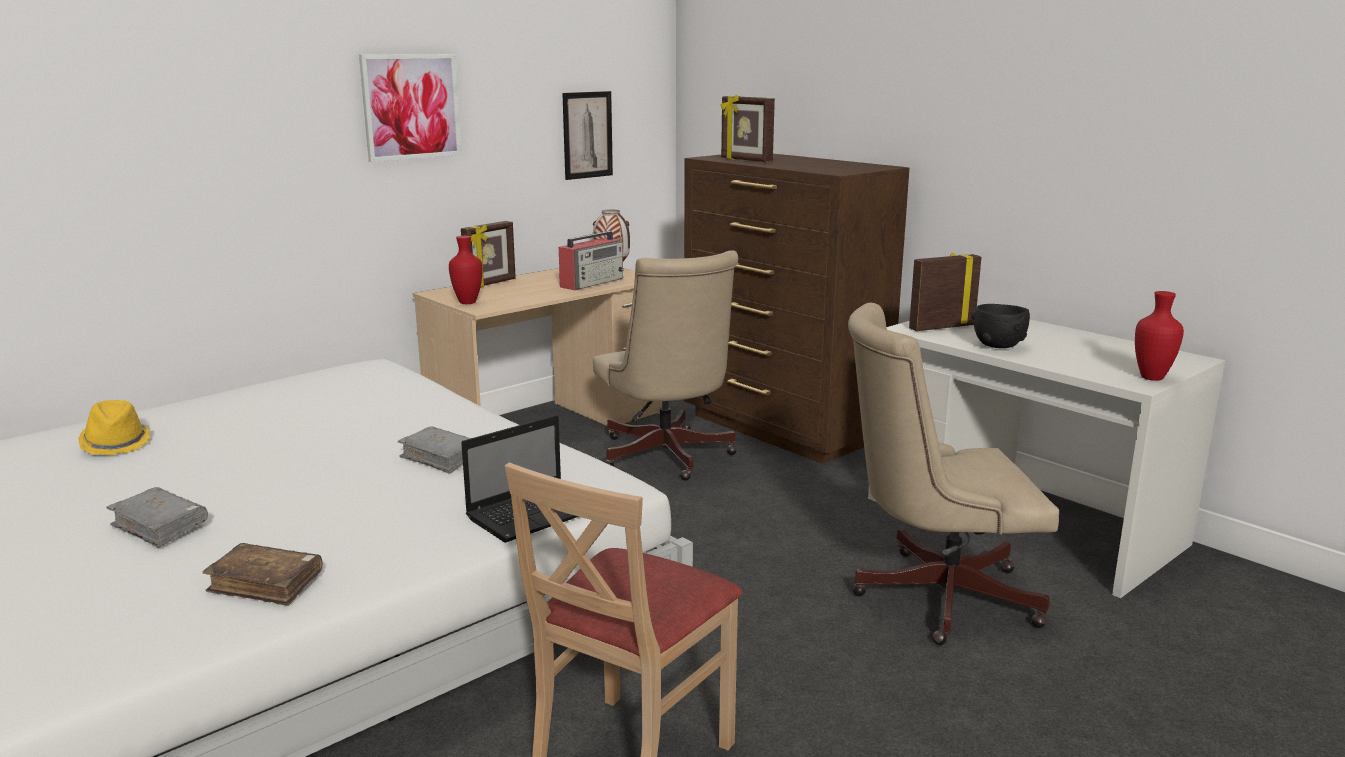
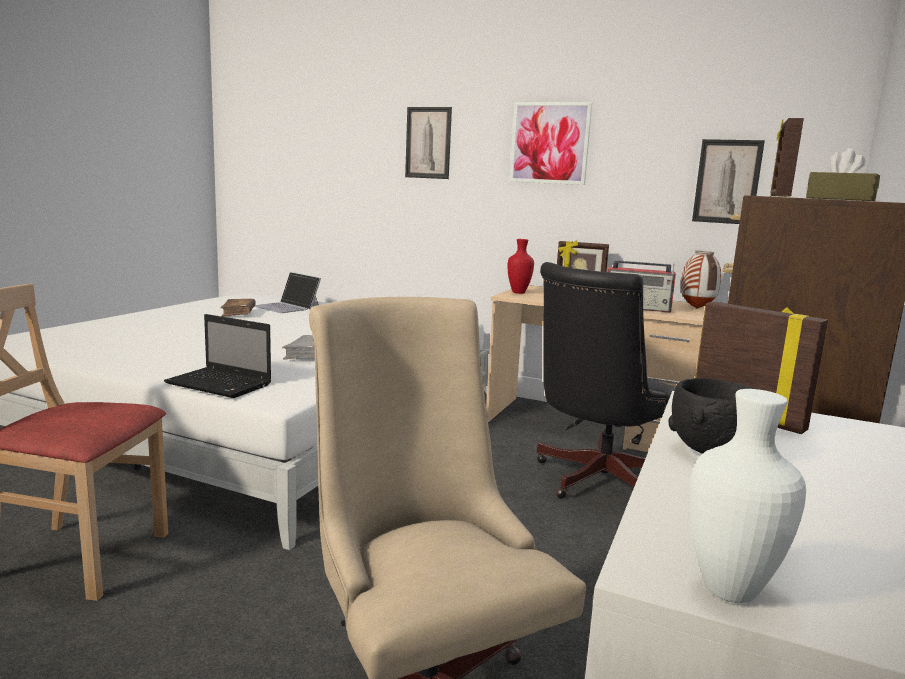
camera: 65 degrees right, 5 degrees down
yellow hat [78,400,150,455] -> laptop [254,272,321,313]
grey book [106,487,208,548] -> none
brown book [203,543,323,606] -> brown book moved to [220,299,256,317]
beige office chair [593,250,738,481] -> black office chair [537,262,676,498]
red vase [1135,291,1184,381] -> white vase [690,389,806,603]
none -> picture [405,107,452,179]
none -> brown tissue box [806,148,880,201]

